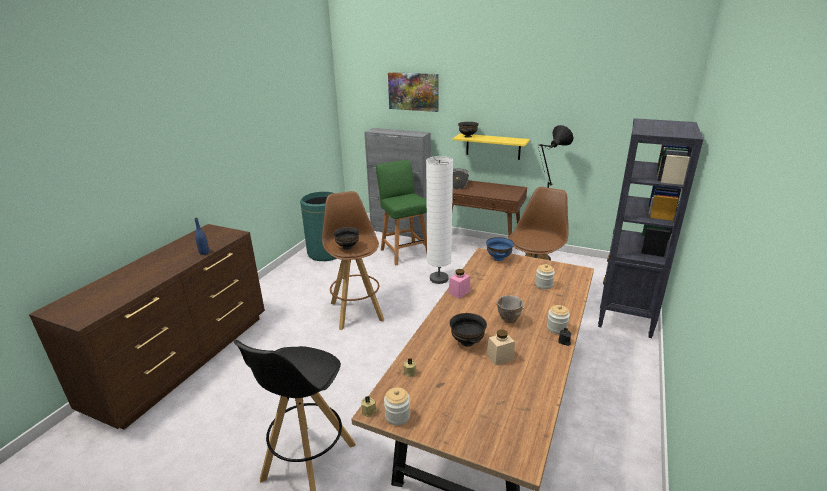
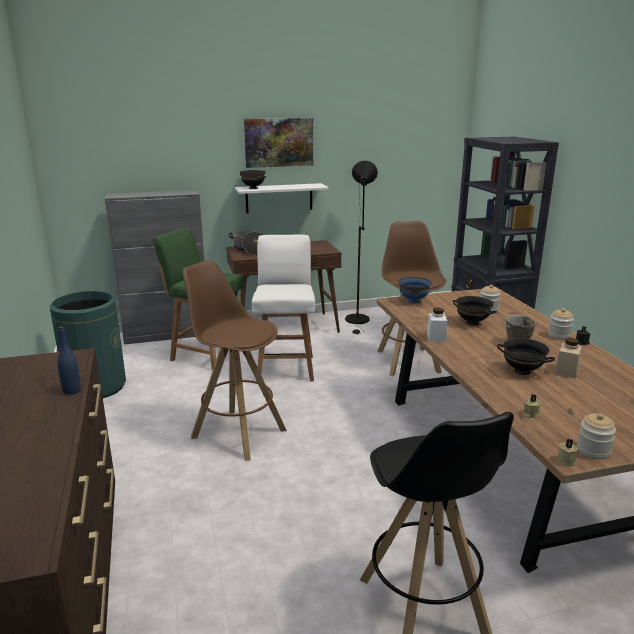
camera: 40 degrees left, 5 degrees down
black bowl [333,227,360,250] -> black bowl moved to [452,296,497,326]
picture [388,72,439,112] -> picture moved to [244,118,313,168]
white floor lamp [426,156,453,284] -> white chair [252,235,315,382]
pink jar [448,269,470,299] -> white jar [427,307,447,342]
yellow shelf [453,133,530,160] -> white shelf [235,183,329,213]

